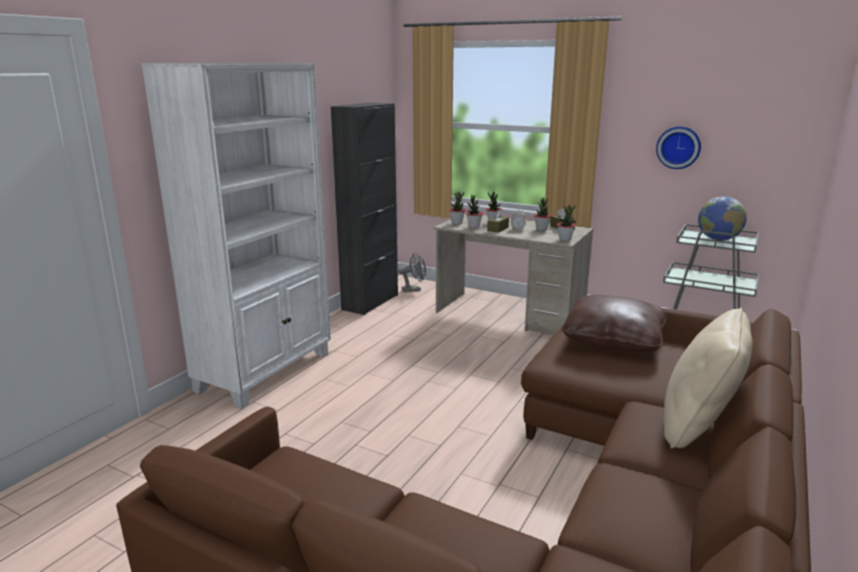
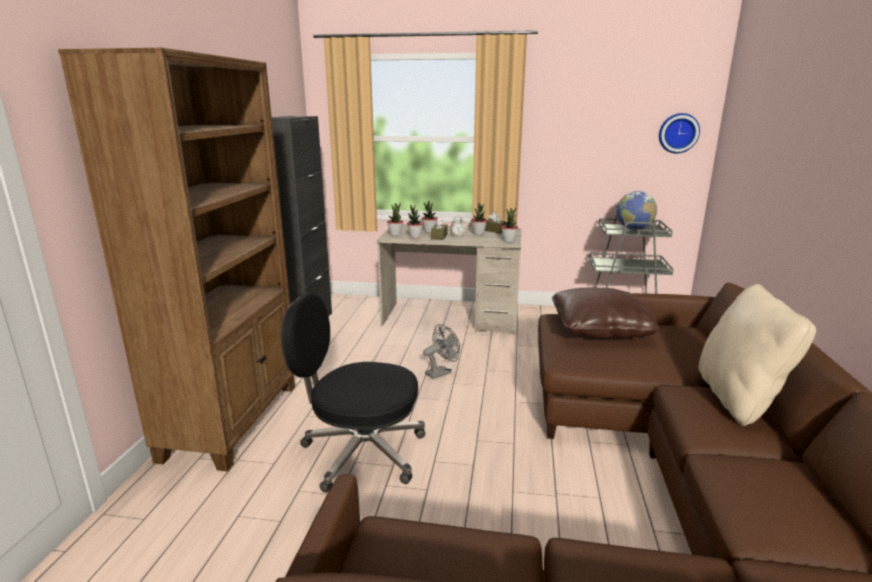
camera: 20 degrees left, 0 degrees up
white bookcase [141,63,331,409] -> brown bookcase [58,48,295,471]
grey fan [398,252,426,292] -> grey fan moved to [423,324,460,379]
wall clock [656,126,701,169] -> wall clock moved to [659,113,700,153]
none -> black office chair [281,293,425,493]

